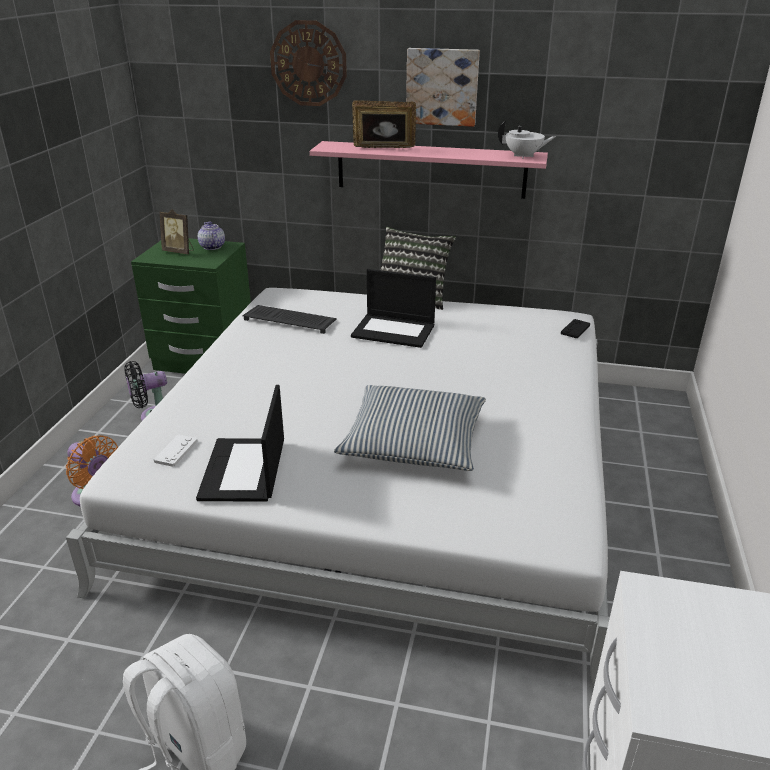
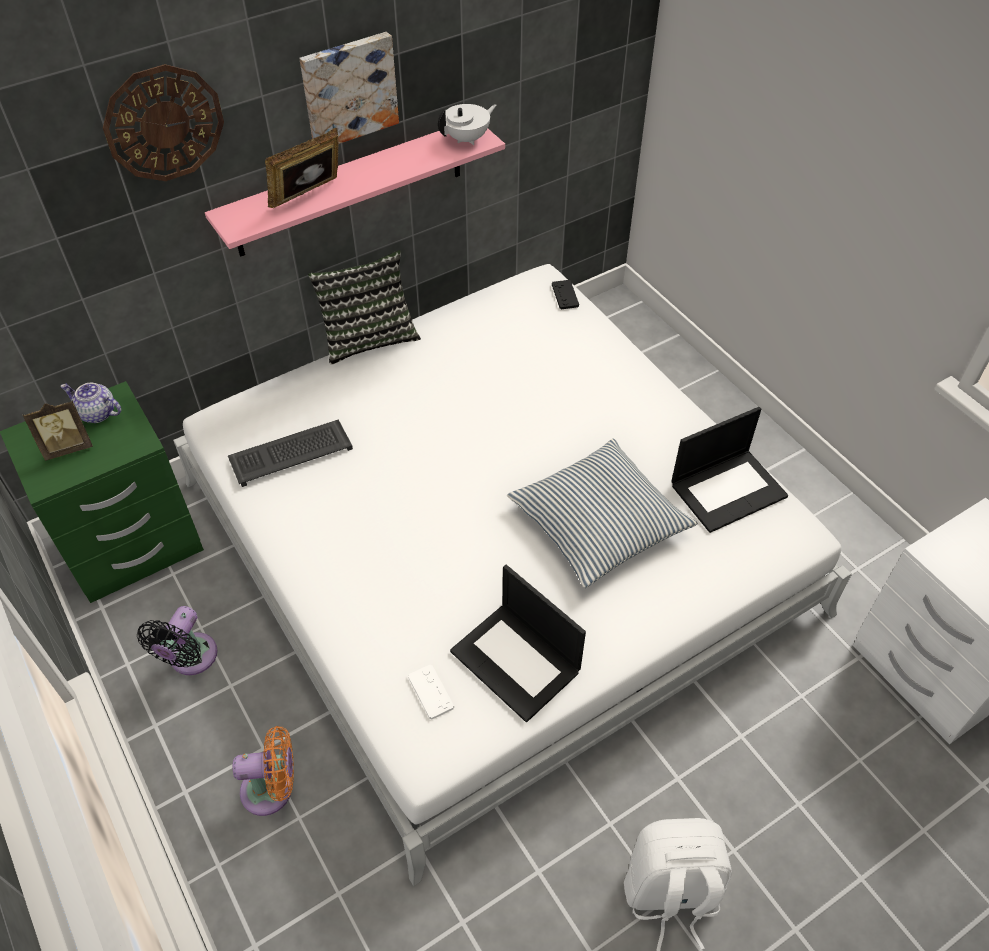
camera: 45 degrees left, 20 degrees up
laptop [351,269,436,348] -> laptop moved to [671,407,788,533]

